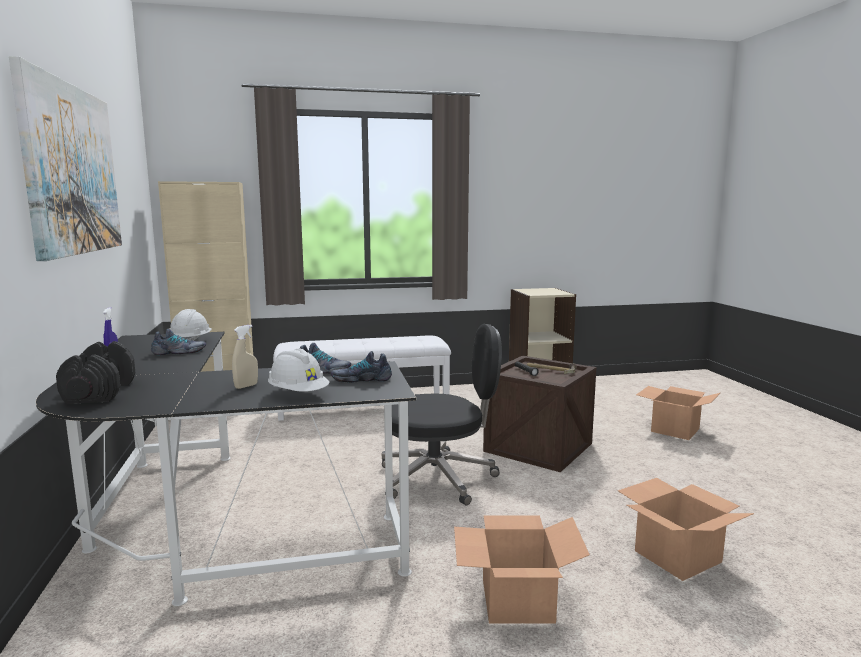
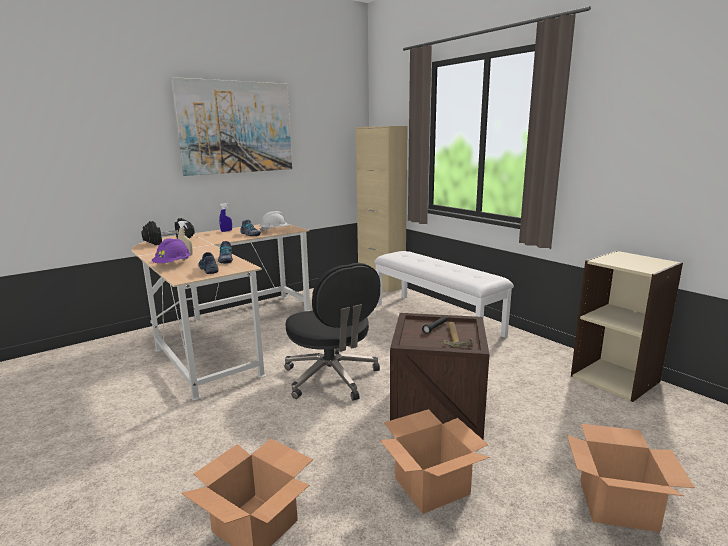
camera: 65 degrees right, 5 degrees up
black desk [36,332,416,606] -> beige desk [132,224,310,400]
white hard hat [268,349,329,392] -> purple hard hat [152,238,190,263]
cardboard box [454,515,590,624] -> cardboard box moved to [380,409,490,514]

